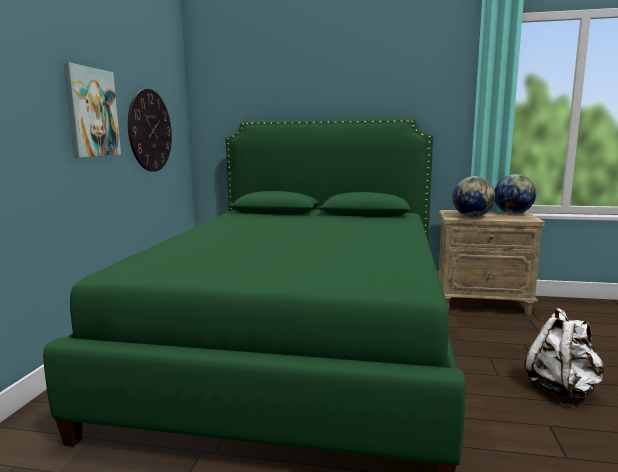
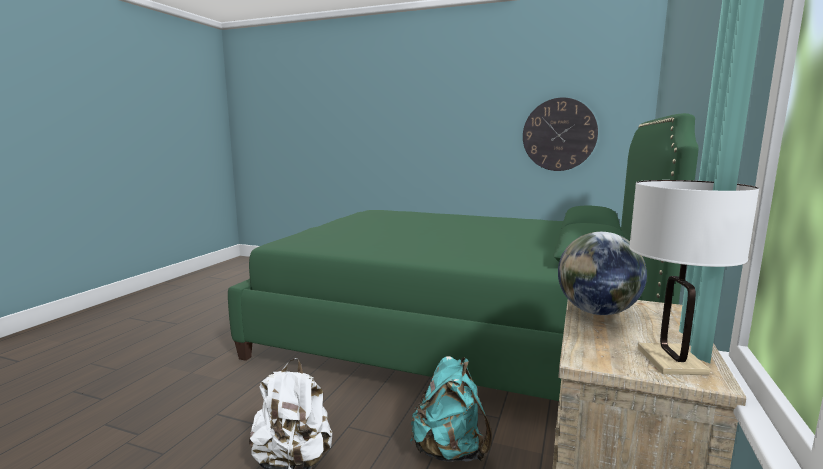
camera: 100 degrees right, 0 degrees up
picture [63,62,121,157] -> none
globe [494,174,536,214] -> white table lamp [629,180,759,375]
none -> turquoise backpack [411,356,492,462]

